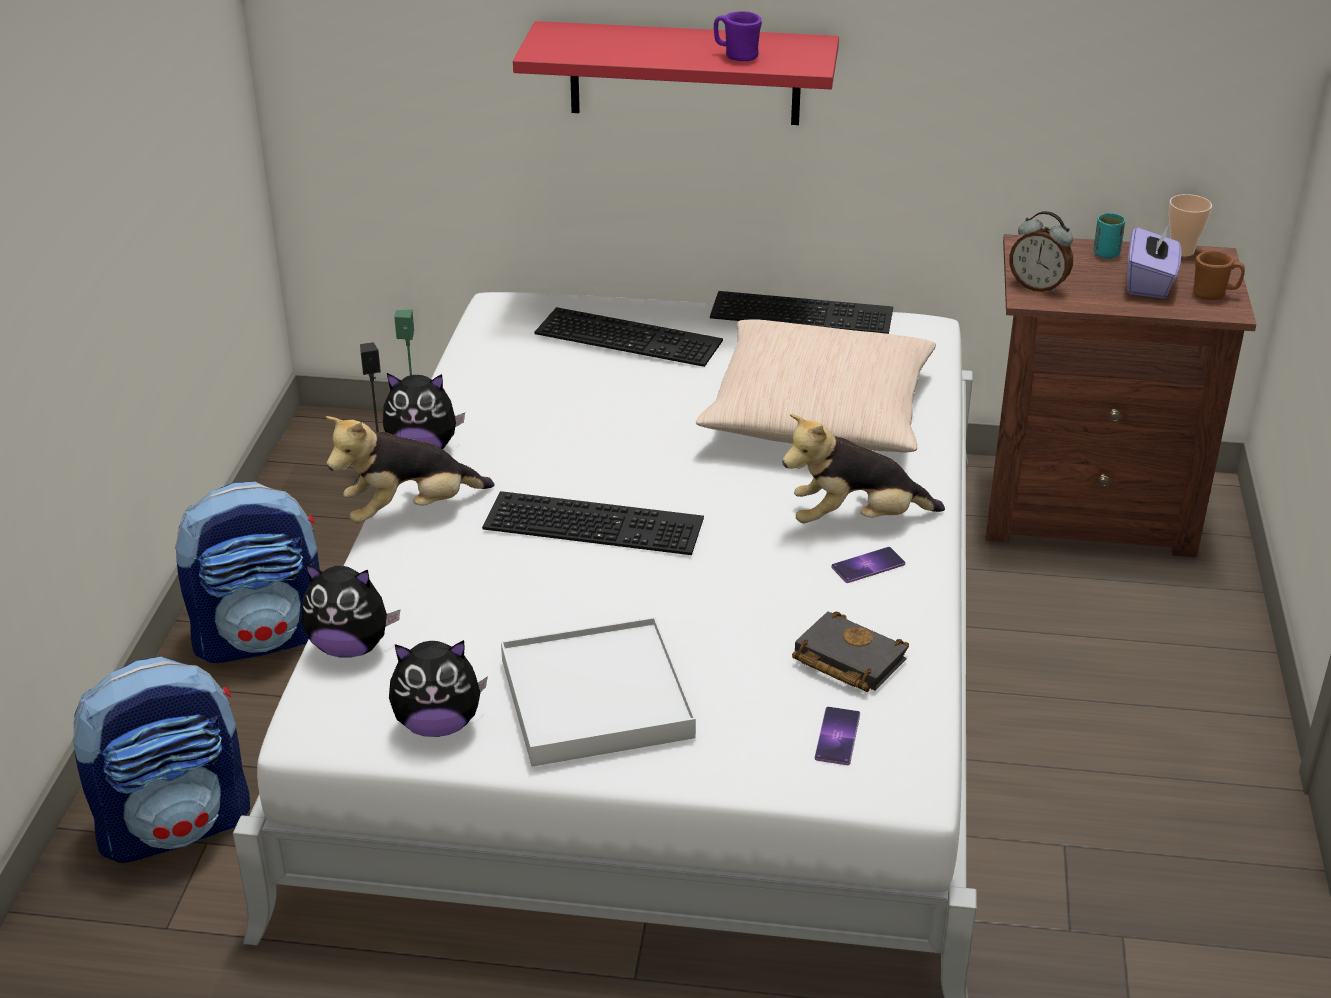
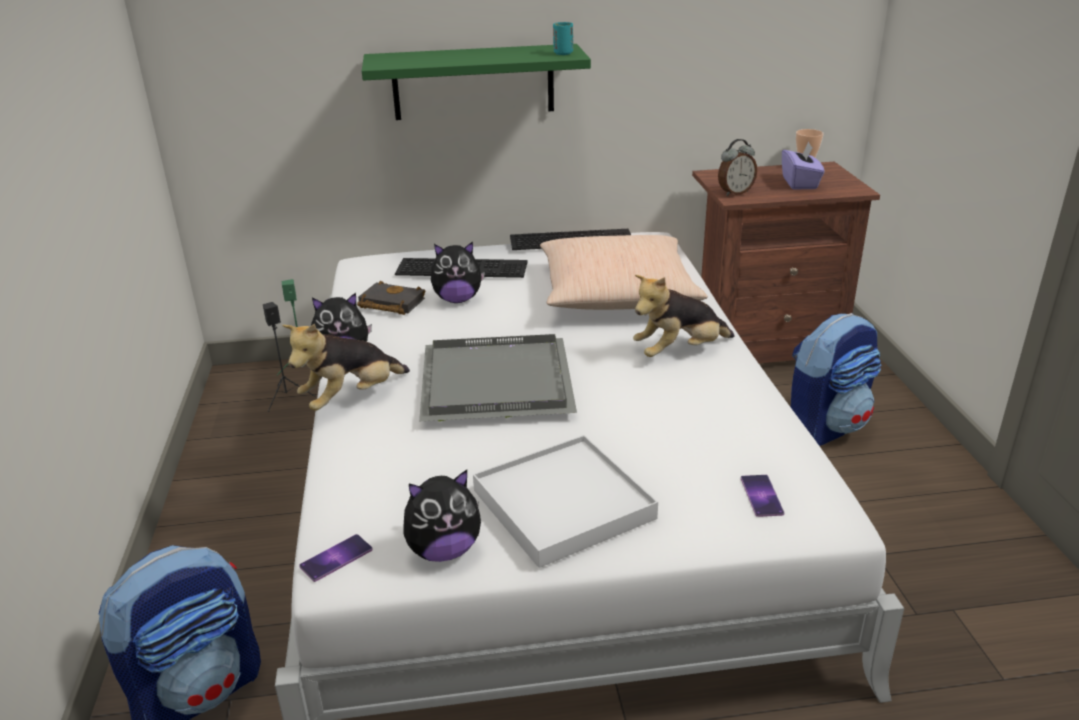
camera: 15 degrees left, 5 degrees down
backpack [175,481,320,663] -> backpack moved to [791,313,882,446]
plush toy [302,563,400,658] -> plush toy moved to [431,242,485,303]
keyboard [482,491,704,555] -> grey tray [419,334,577,421]
red shelf [513,21,839,125] -> green shelf [362,44,591,120]
purple mug [714,11,762,61] -> none
black book [792,611,909,692] -> black book moved to [357,281,425,315]
phone [831,547,905,583] -> phone moved to [299,534,373,582]
alarm clock [1009,211,1073,294] -> alarm clock turned 45 degrees counterclockwise [718,139,757,196]
turquoise cup [1093,213,1126,259] -> turquoise cup moved to [553,22,573,55]
brown mug [1193,251,1245,300] -> none

